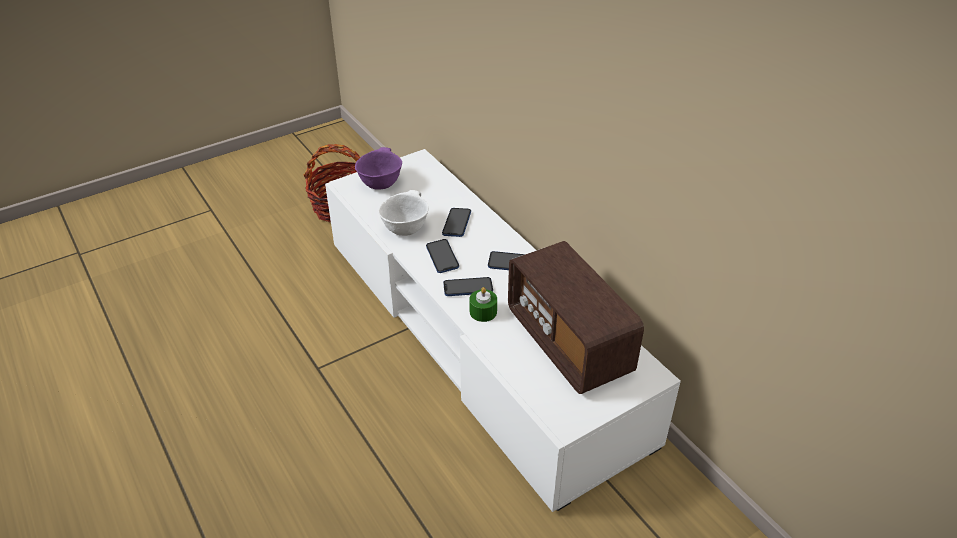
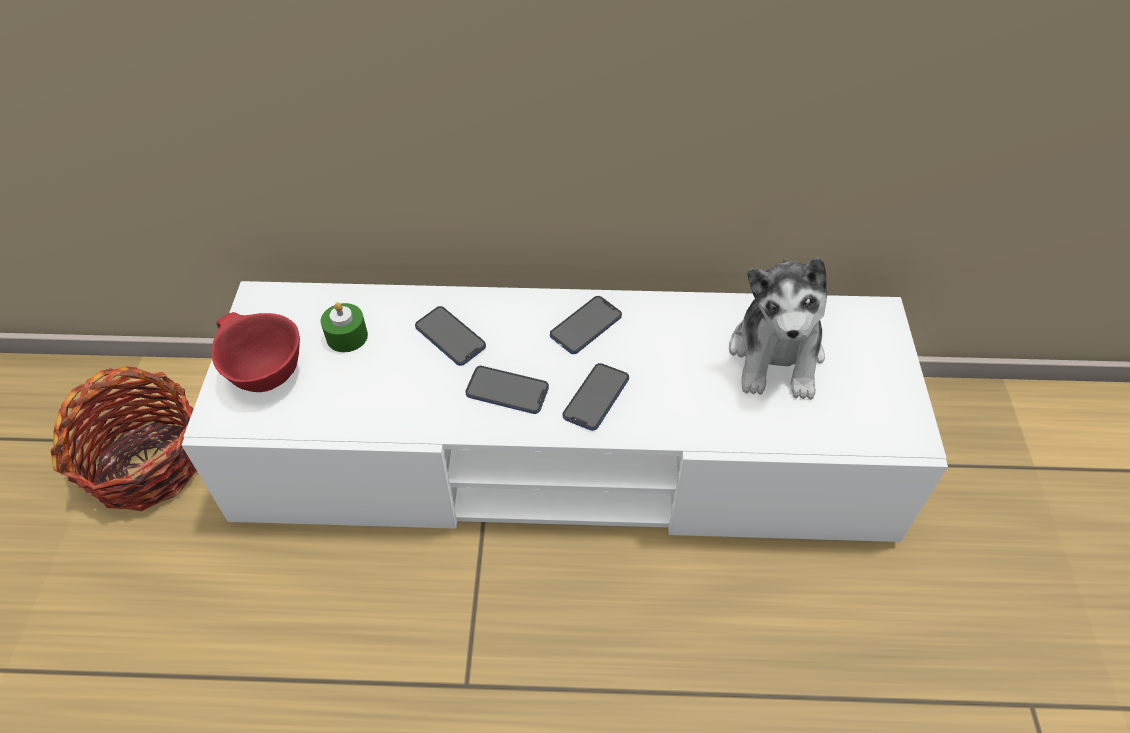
camera: 55 degrees left, 10 degrees up
purple bowl [355,147,402,190] -> red bowl [212,312,300,392]
white bowl [378,190,429,236] -> none
green candle [469,287,497,322] -> green candle moved to [321,302,368,352]
radio [508,241,644,394] -> plush toy [729,257,827,400]

